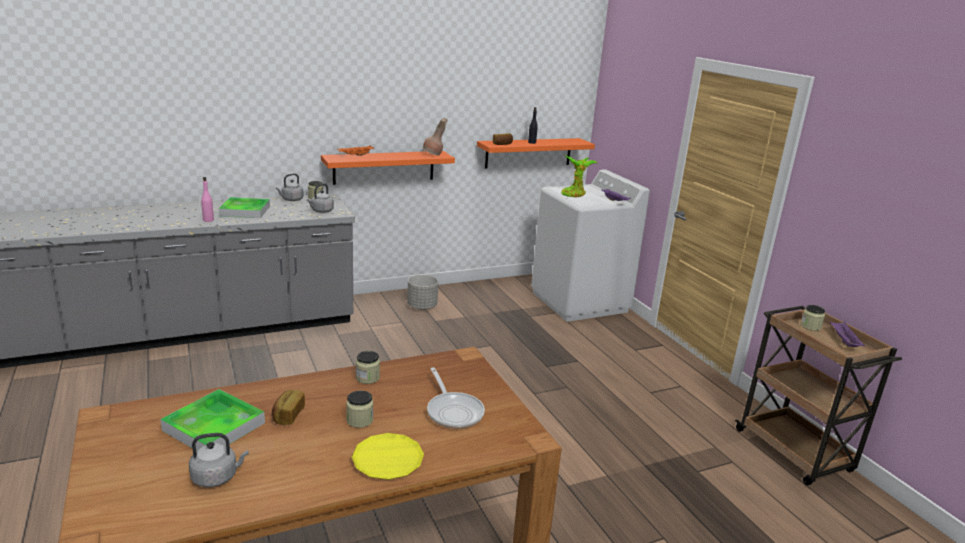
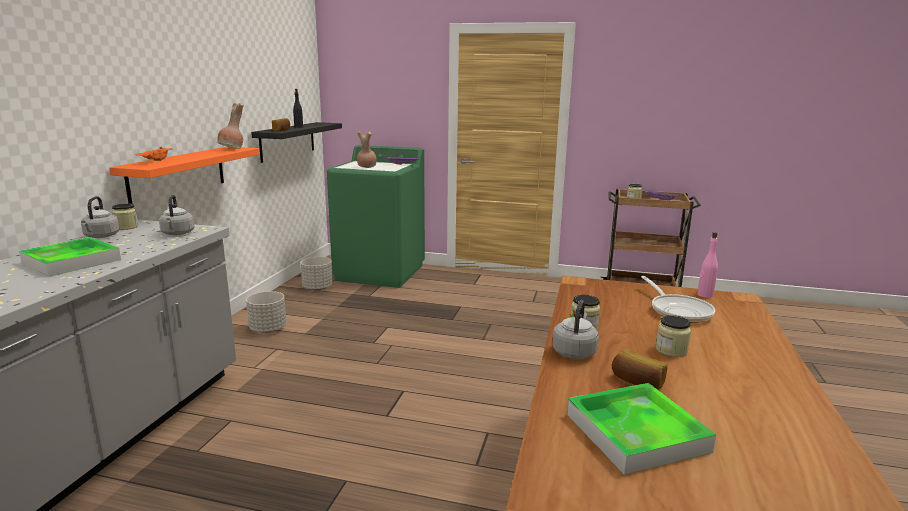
camera: 50 degrees left, 5 degrees down
grey kettle [189,433,249,487] -> grey kettle moved to [552,300,599,359]
pink bottle [201,177,214,222] -> pink bottle moved to [697,232,718,298]
yellow plate [351,433,424,480] -> none
frying pan [427,367,485,429] -> frying pan turned 60 degrees clockwise [641,276,715,323]
orange shelf [477,138,595,169] -> black shelf [251,122,342,163]
white washing machine [531,170,650,322] -> green washing machine [327,145,425,288]
potted plant [561,155,597,197] -> brown vase [357,131,377,168]
none -> grey planter [301,257,333,291]

